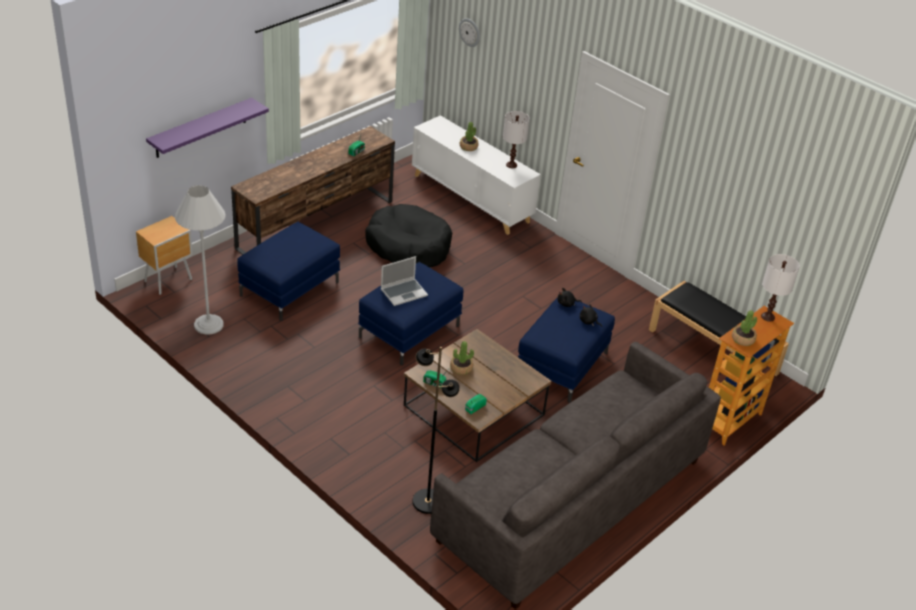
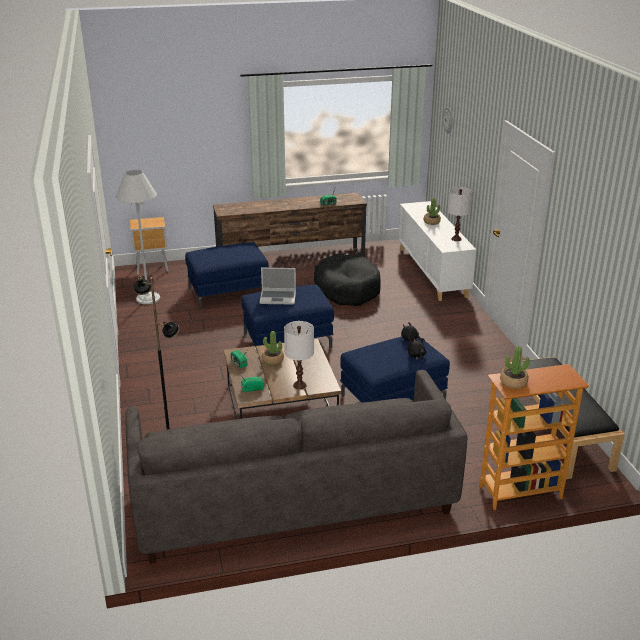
camera: 35 degrees right, 10 degrees down
purple shelf [146,98,269,158] -> none
white table lamp [761,254,800,322] -> white table lamp moved to [284,321,314,389]

